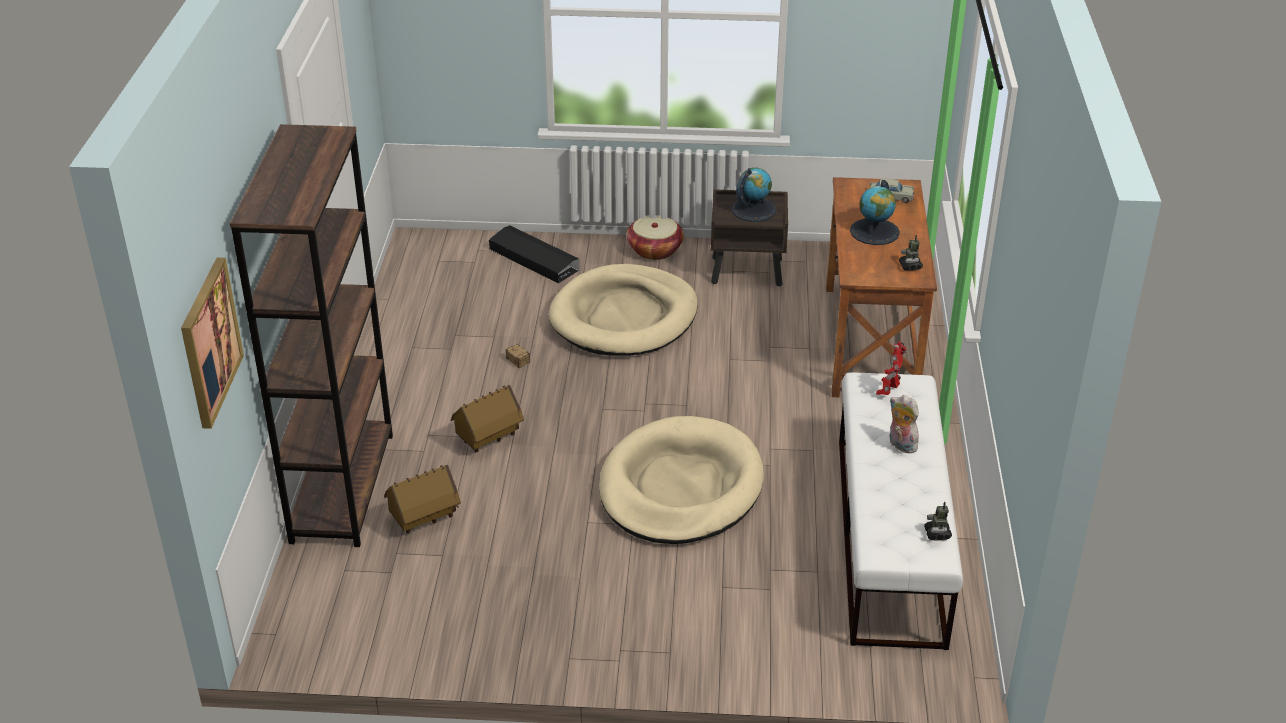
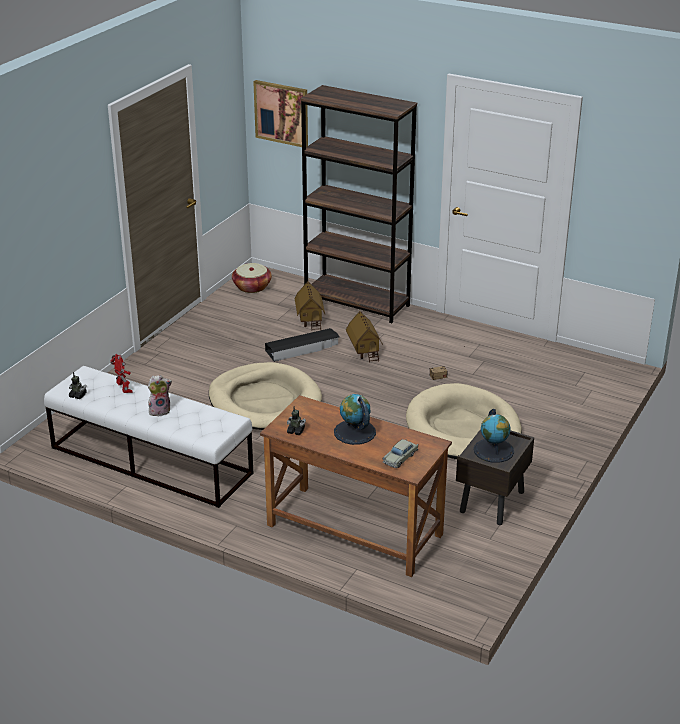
camera: 115 degrees right, 5 degrees down
black storage box [489,225,580,283] -> black storage box moved to [265,328,339,362]
basket [626,215,684,260] -> basket moved to [232,263,272,293]
toy robot [876,341,907,395] -> toy robot moved to [110,354,133,393]

